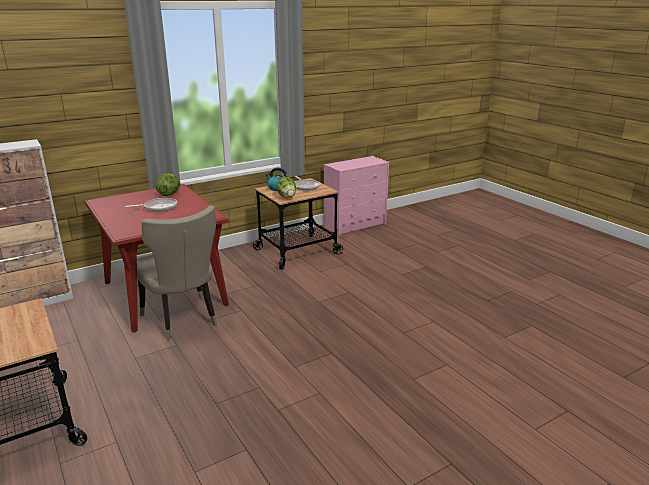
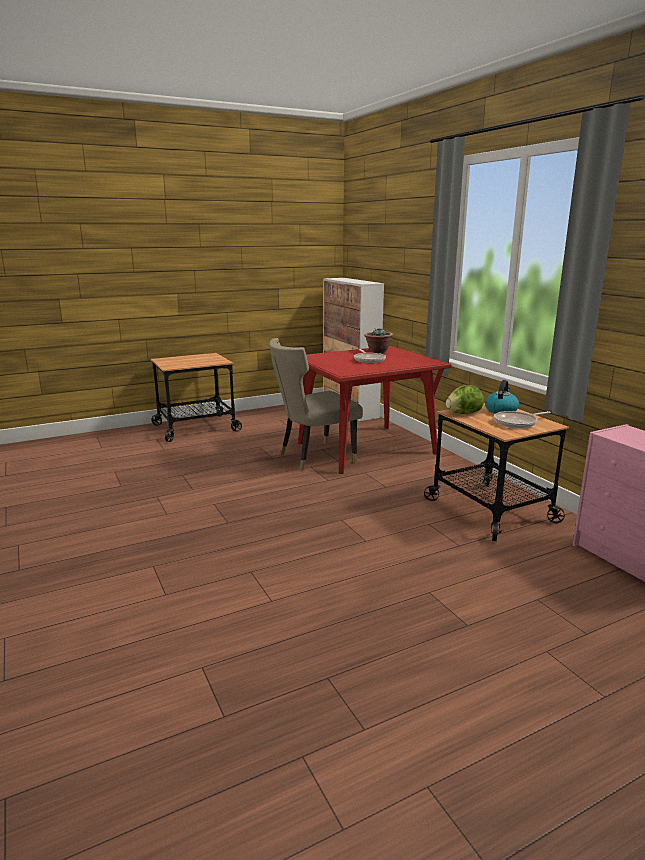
camera: 95 degrees right, 5 degrees down
lettuce [156,173,180,196] -> none
none -> potted plant [364,328,393,353]

